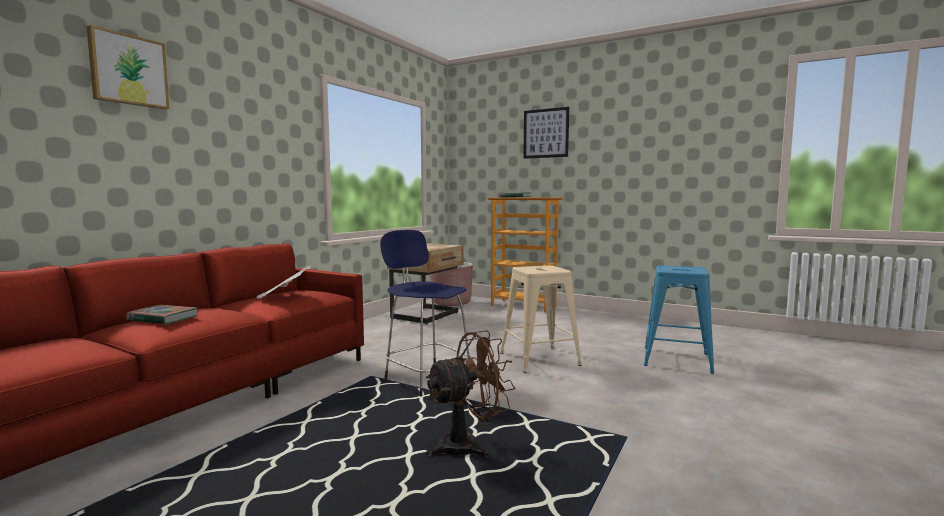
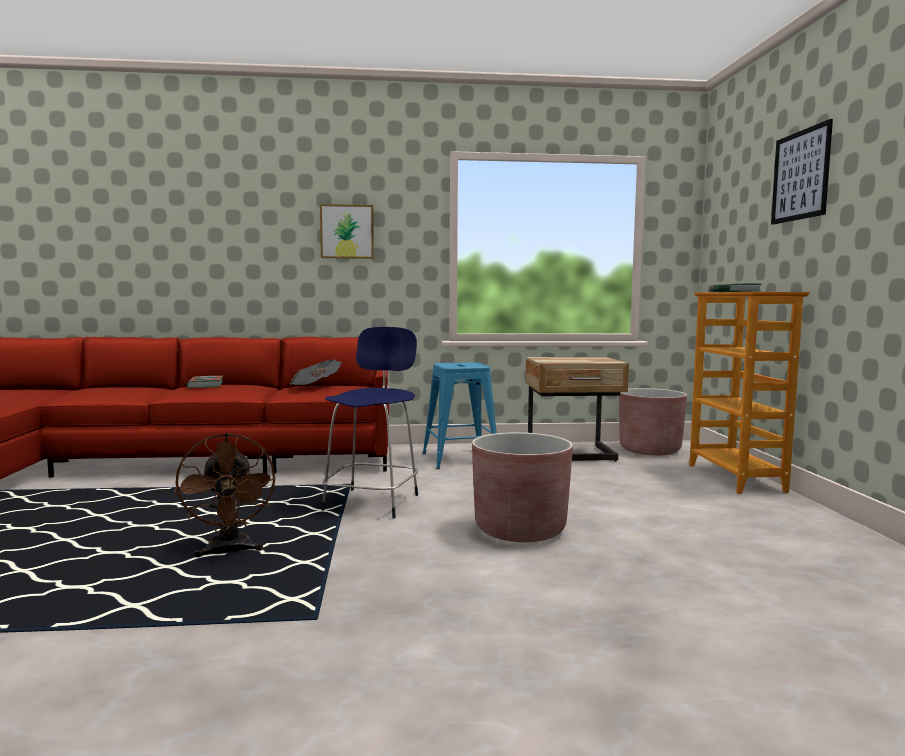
camera: 55 degrees right, 0 degrees up
picture [86,25,169,110] -> picture moved to [320,204,374,259]
brown fan [425,330,515,458] -> brown fan turned 45 degrees clockwise [174,433,275,557]
beige stool [500,265,582,373] -> brown planter [472,432,573,542]
blue stool [644,266,714,373] -> blue stool moved to [423,362,497,469]

